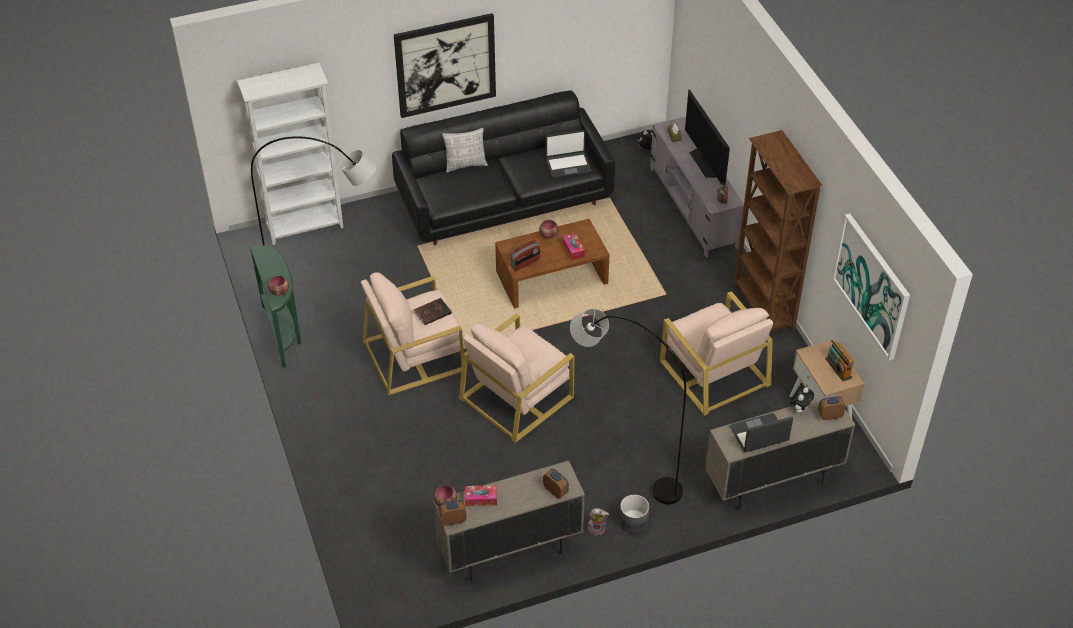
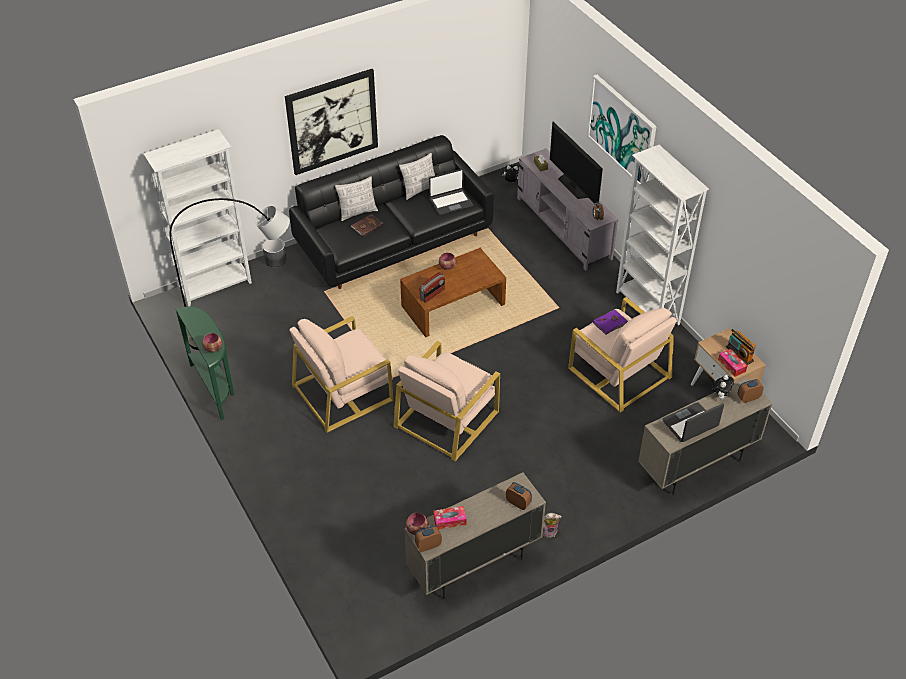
camera: 10 degrees left, 0 degrees up
brown book [413,298,452,325] -> brown book moved to [351,214,383,237]
tissue box [562,233,585,260] -> tissue box moved to [718,349,747,377]
grey floor lamp [570,309,686,504] -> none
grey planter [620,495,649,533] -> grey planter moved to [263,238,287,267]
brown bookcase [733,130,822,335] -> white bookcase [616,145,709,325]
picture [832,213,910,360] -> picture moved to [587,75,657,185]
none -> pillow [399,153,435,200]
none -> purple book [593,309,628,335]

